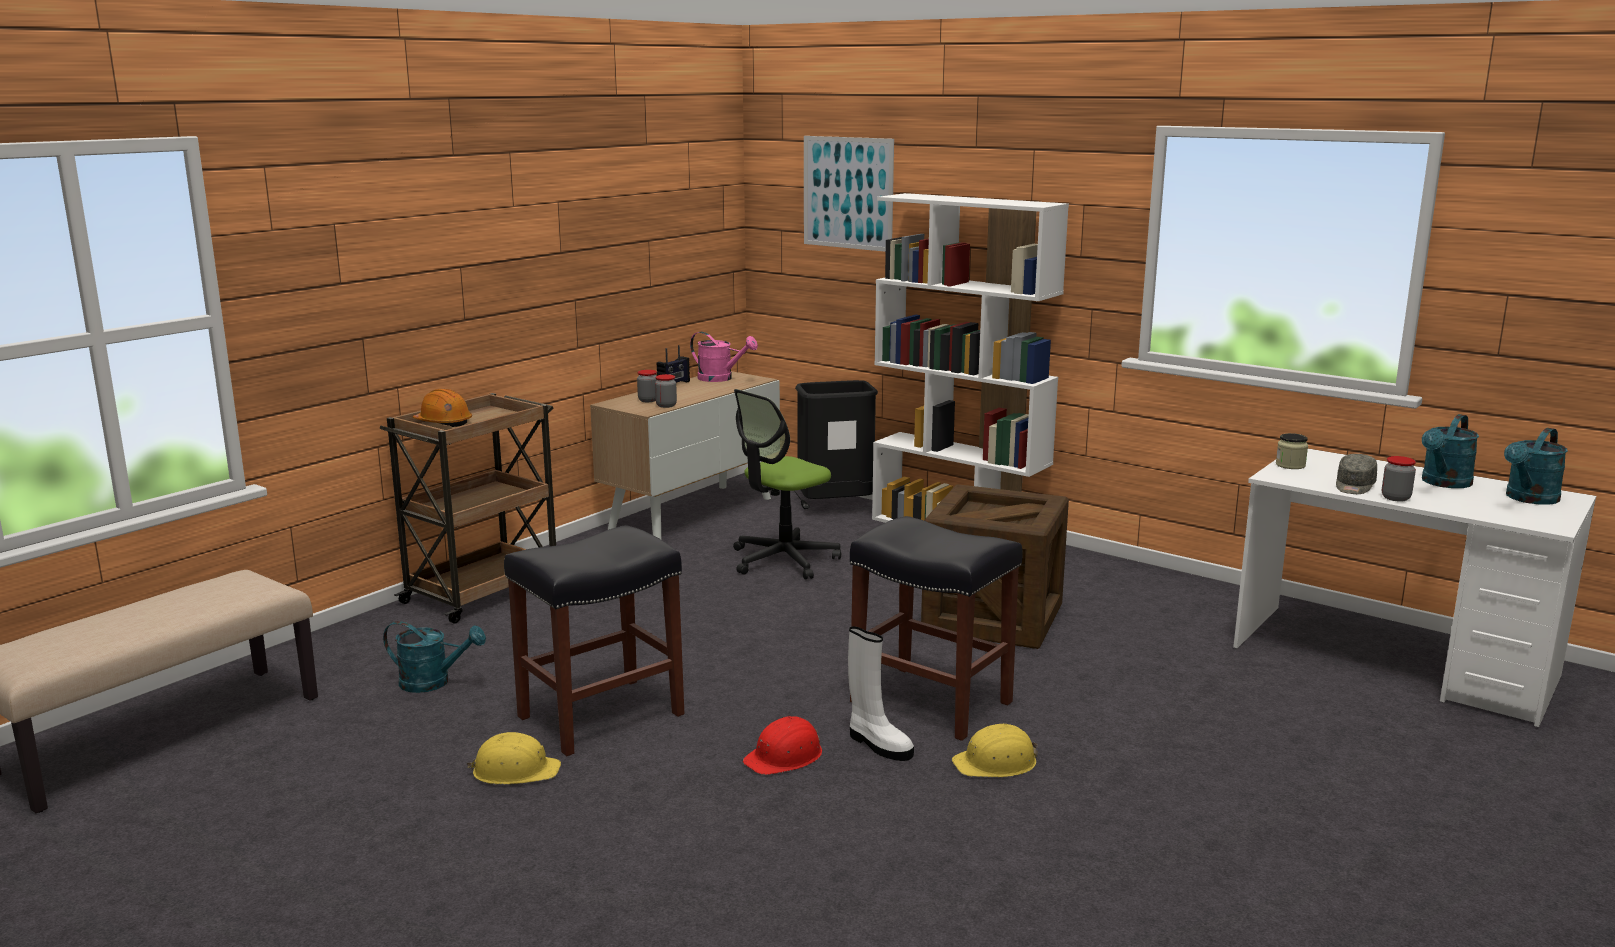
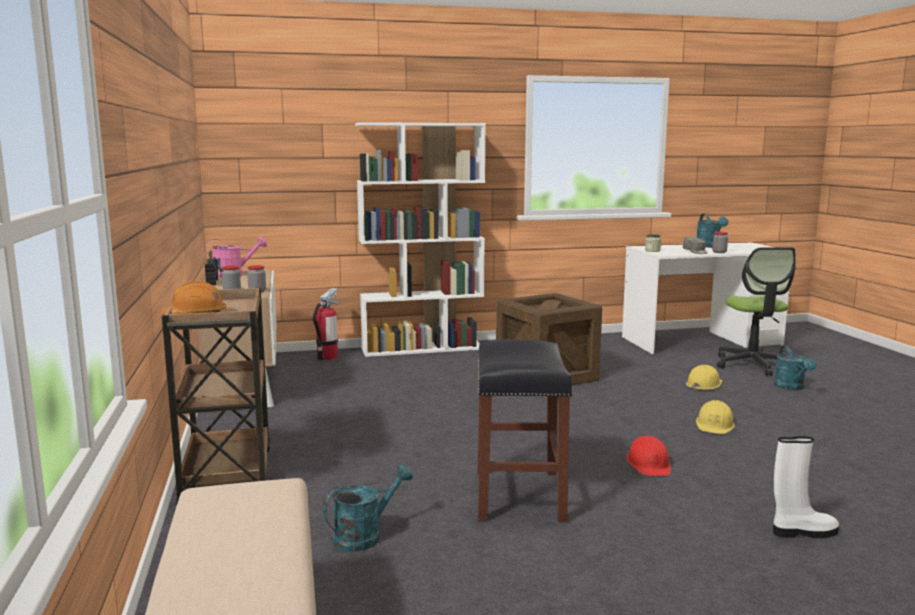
camera: 50 degrees left, 5 degrees down
yellow hard hat [467,732,561,785] -> yellow hard hat moved to [686,365,722,390]
office chair [733,389,841,580] -> office chair moved to [717,247,796,376]
black trash can [795,380,878,499] -> fire extinguisher [313,288,339,360]
picture [804,136,894,252] -> none
white boot [848,626,914,761] -> white boot moved to [773,436,839,538]
black stool [850,516,1023,741] -> none
turquoise watering can [1504,428,1568,505] -> turquoise watering can moved to [774,345,816,391]

